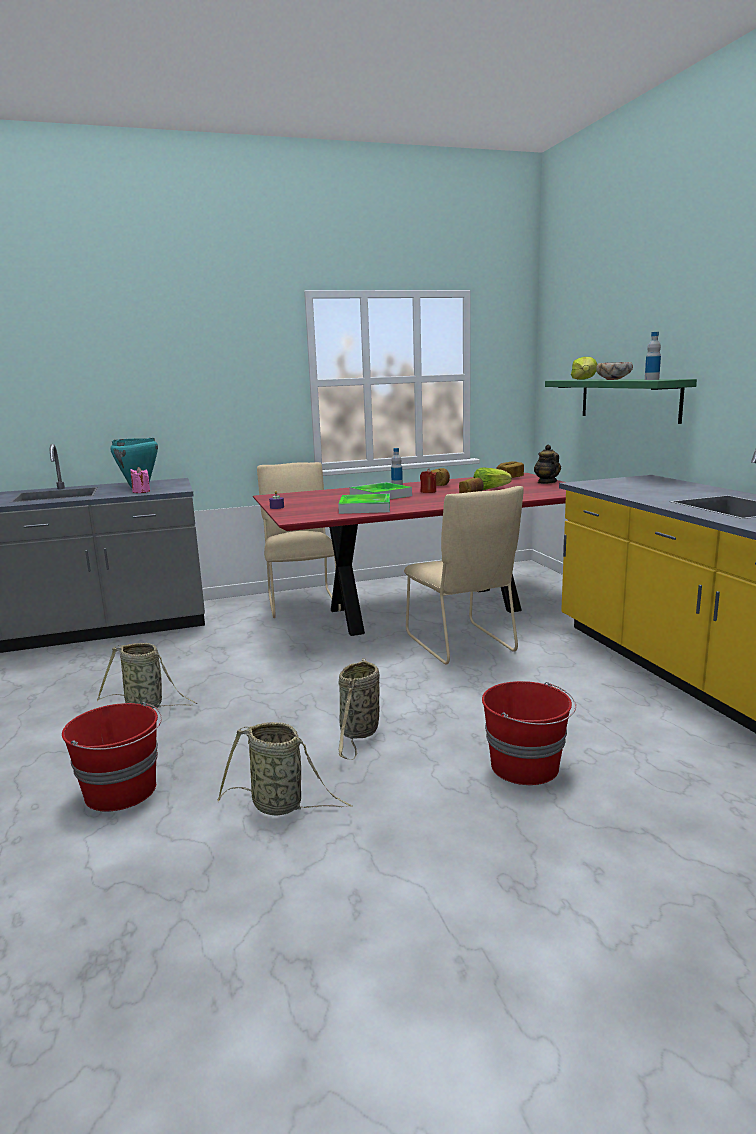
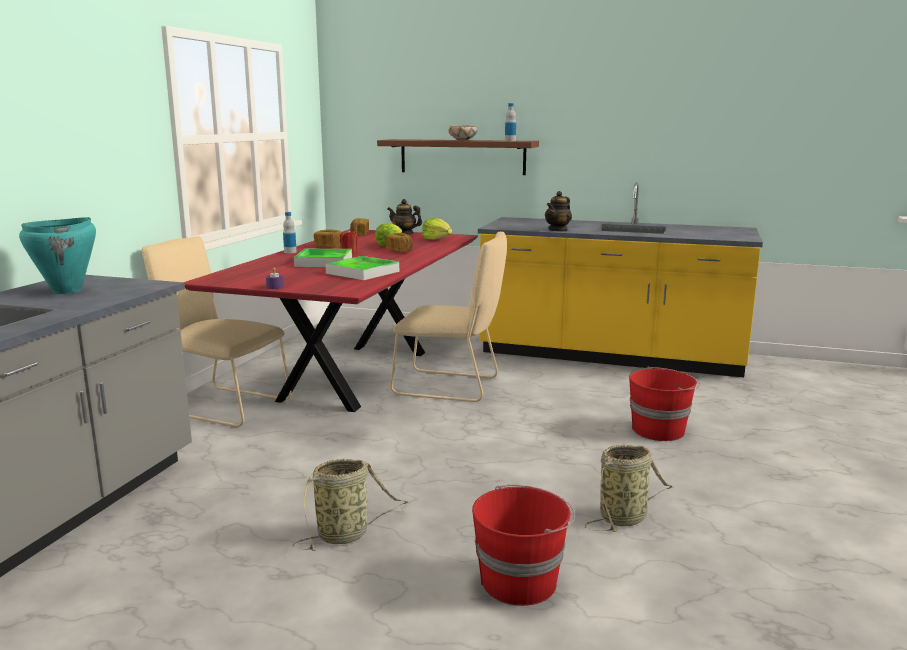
camera: 55 degrees left, 0 degrees up
pink candle [130,467,150,493] -> none
basket [338,658,380,760] -> none
green shelf [545,379,697,424] -> brown shelf [377,139,539,175]
lettuce [571,357,597,379] -> lettuce moved to [422,218,452,240]
none -> teapot [545,191,572,232]

